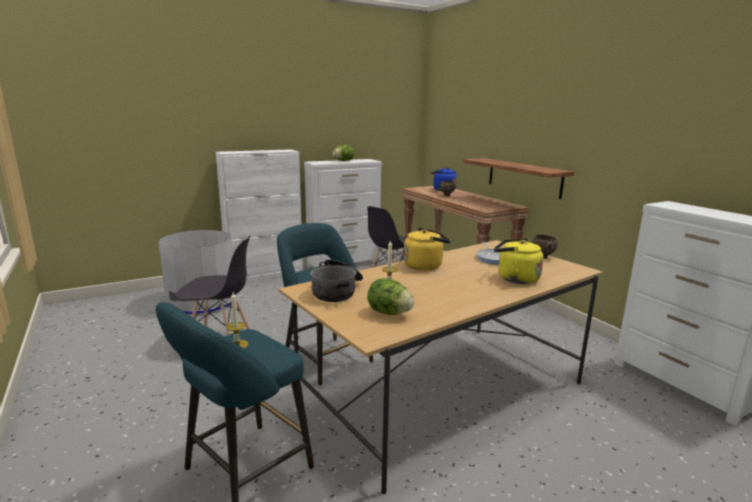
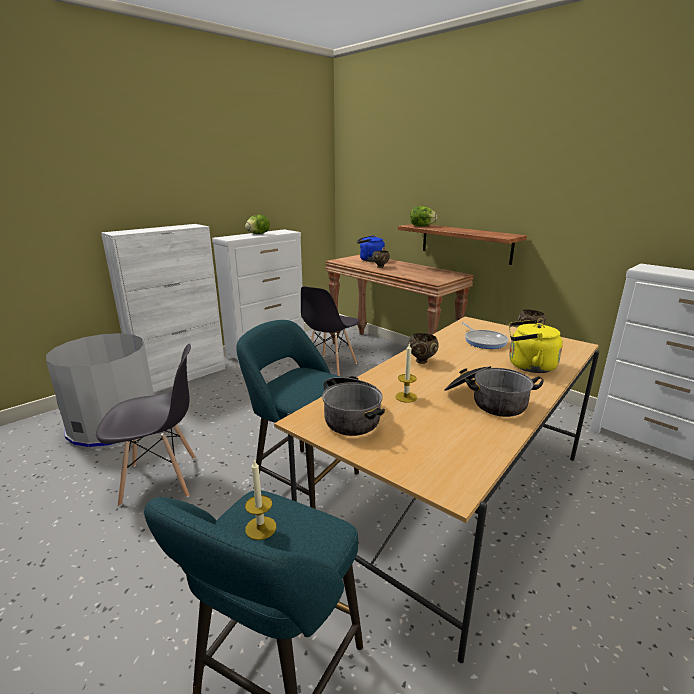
camera: 15 degrees left, 5 degrees up
lettuce [367,279,414,315] -> lettuce moved to [410,206,437,227]
yellow kettle [404,228,451,270] -> brown bowl [408,333,439,364]
none -> cooking pot [444,366,543,417]

